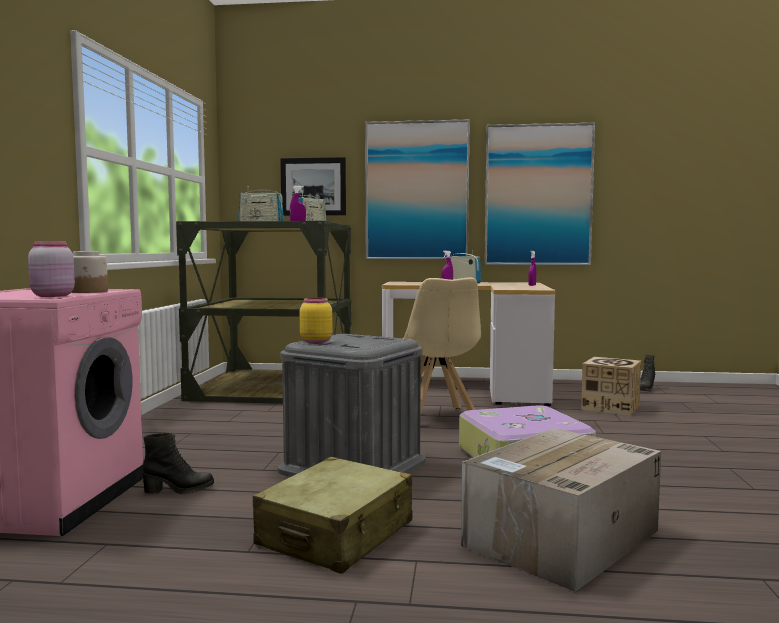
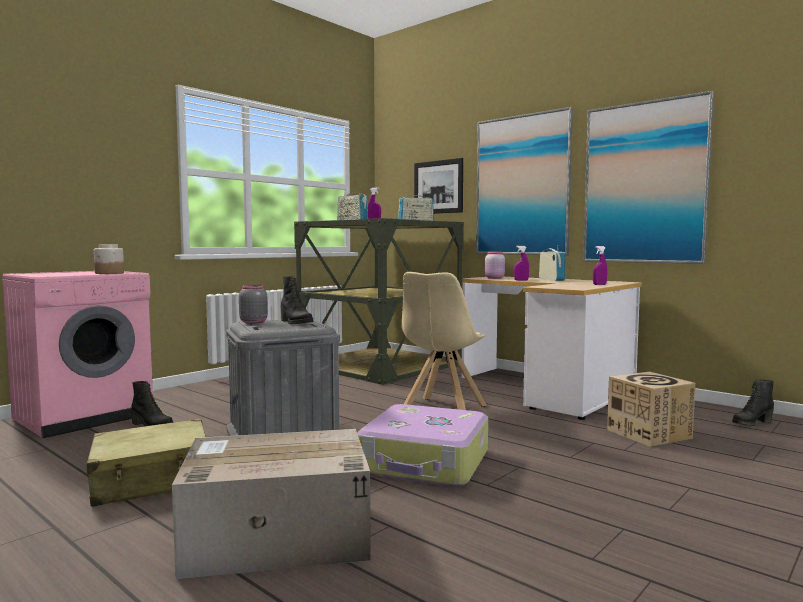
camera: 35 degrees right, 0 degrees up
pink jar [28,241,75,297] -> pink jar moved to [485,252,505,279]
yellow jar [300,297,332,343] -> grey jar [239,285,268,324]
none -> black boot [281,276,313,324]

